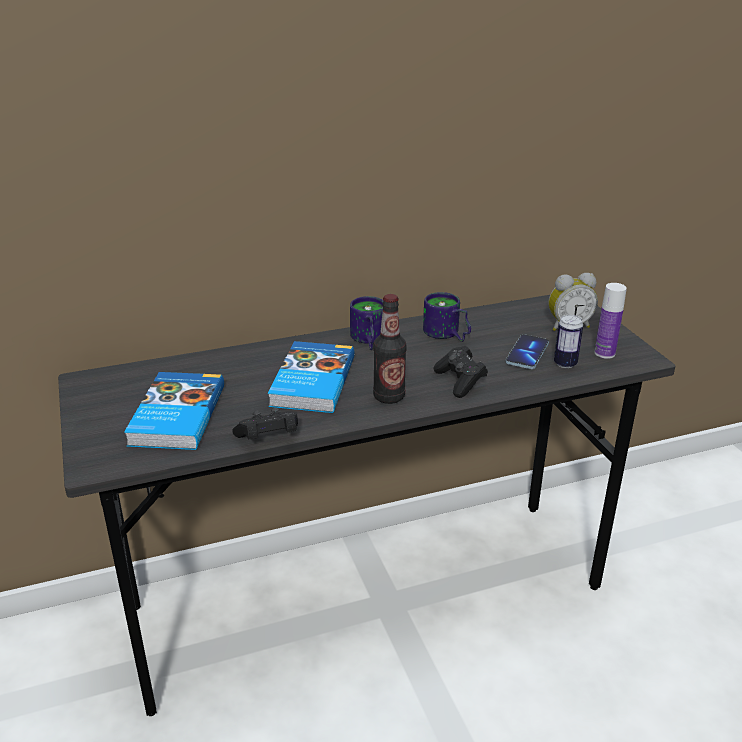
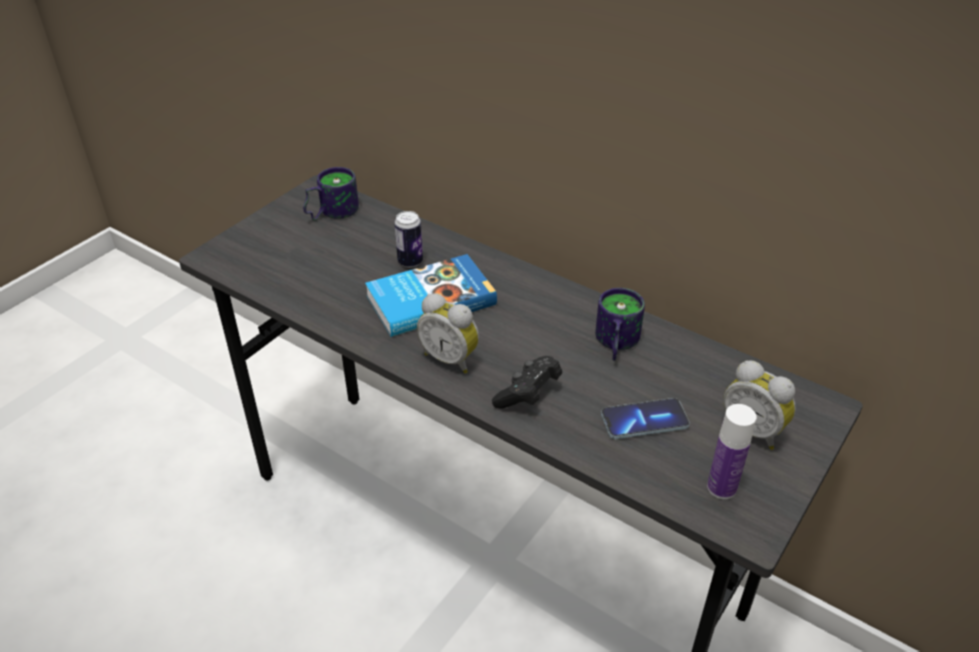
camera: 55 degrees right, 10 degrees up
book [124,372,224,450] -> none
black game controller [232,408,298,439] -> none
mug [350,296,384,350] -> mug moved to [303,167,359,221]
bottle [373,294,407,404] -> alarm clock [417,293,479,373]
can [554,315,583,368] -> can moved to [394,211,423,268]

